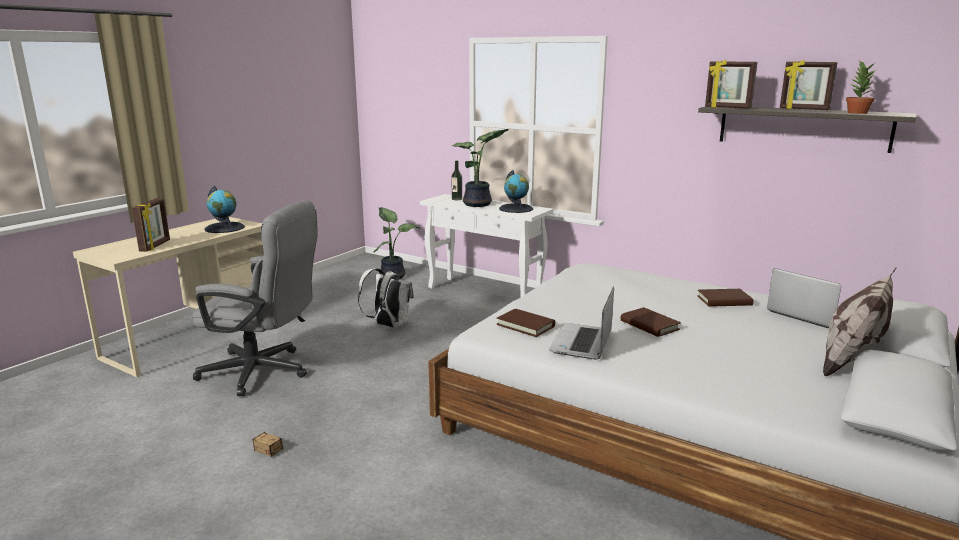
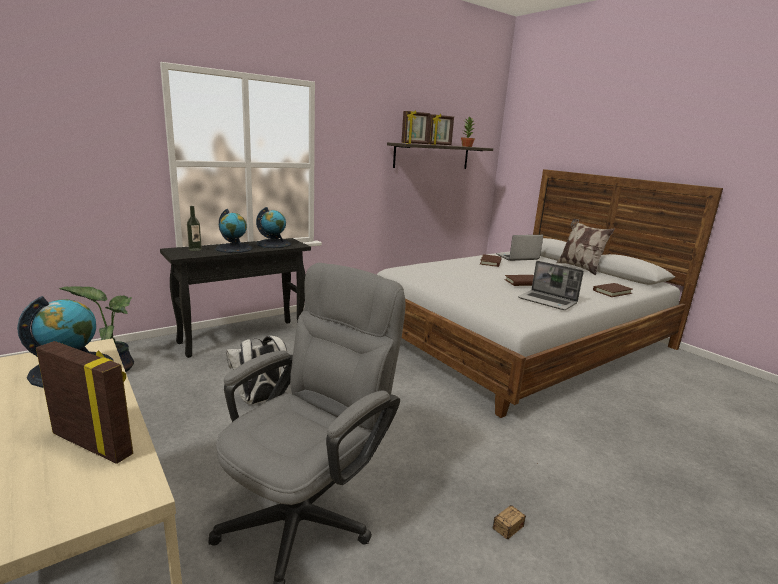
camera: 70 degrees left, 0 degrees up
white console table [420,194,553,297] -> black console table [160,238,311,358]
potted plant [452,129,509,207] -> globe [215,209,253,253]
brown book [496,309,555,337] -> brown book moved to [593,283,633,297]

